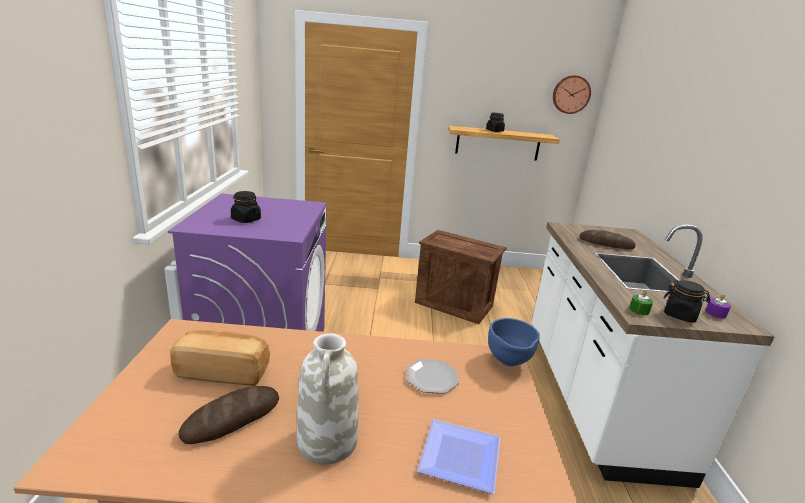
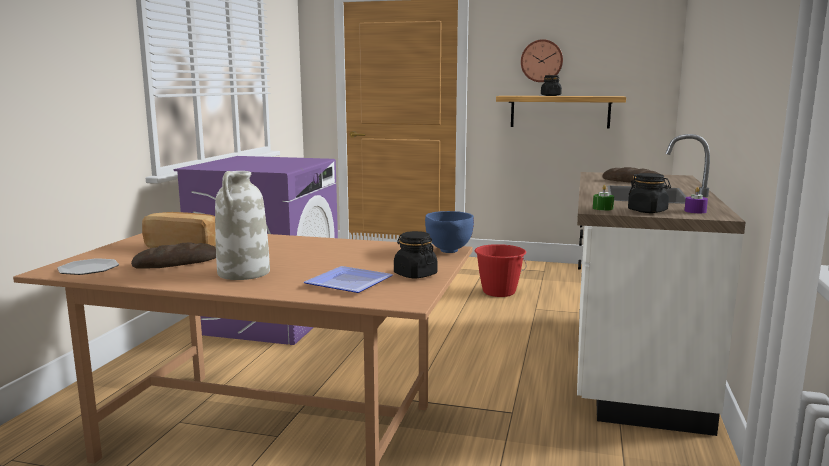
camera: 15 degrees right, 10 degrees down
black jar [231,191,261,223] -> black jar moved to [394,231,437,278]
plate [406,359,459,394] -> plate moved to [57,258,119,275]
crate [415,230,507,324] -> red bucket [475,244,527,297]
wall clock [553,75,591,114] -> wall clock moved to [521,39,563,82]

